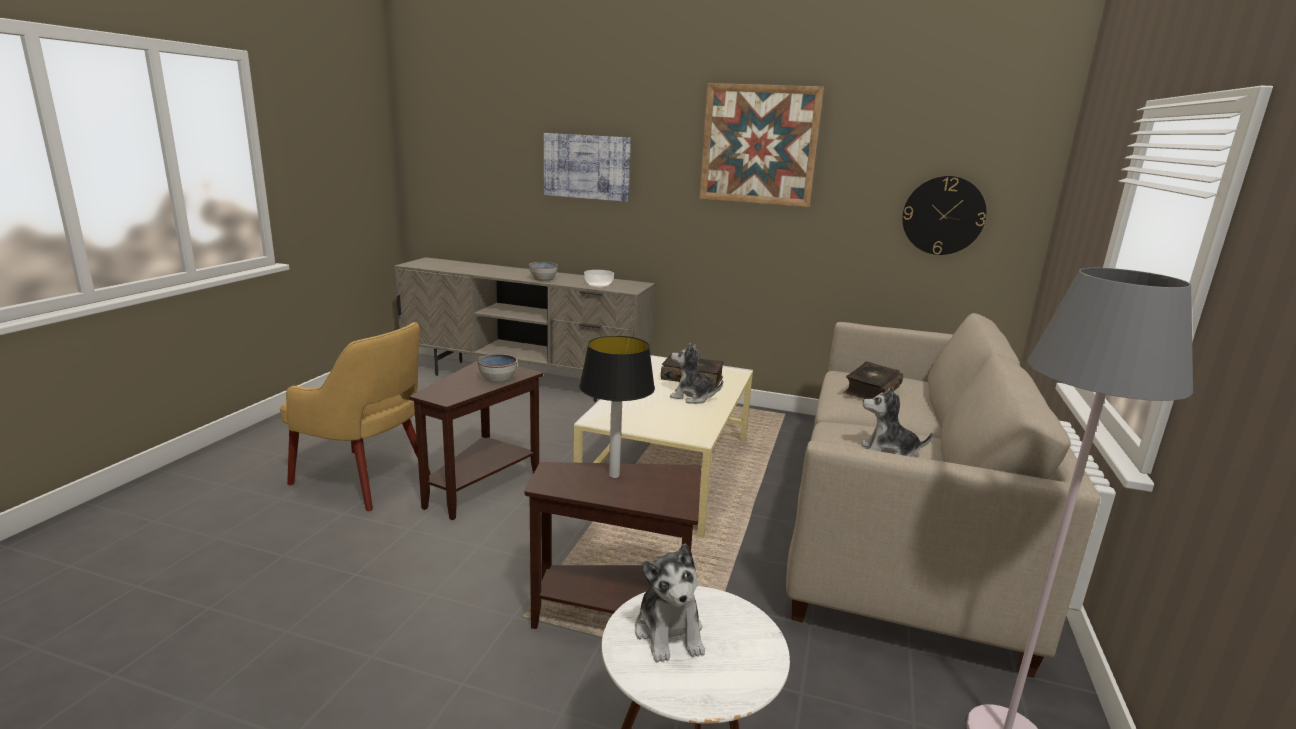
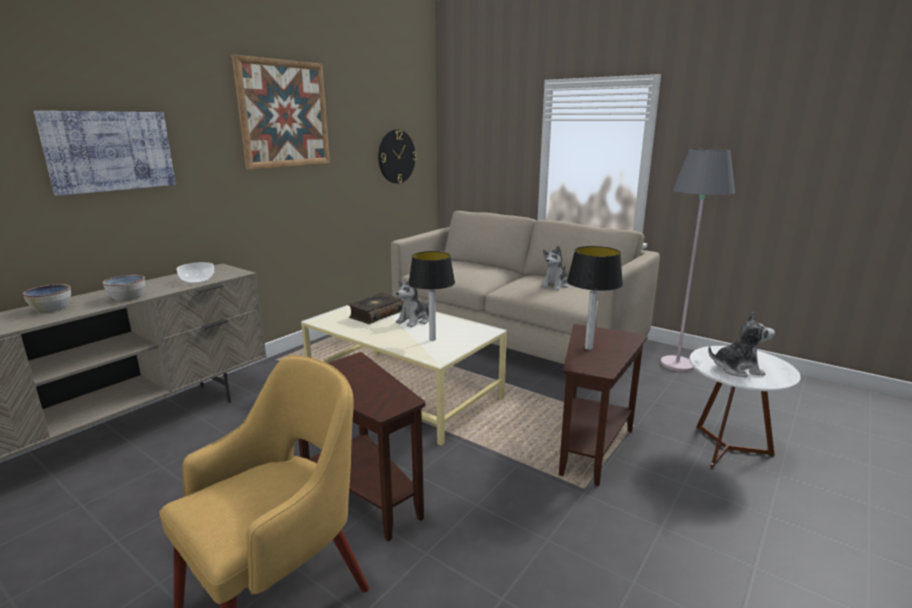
camera: 70 degrees left, 0 degrees up
bowl [478,354,518,383] -> bowl moved to [23,284,71,313]
book [843,362,903,399] -> none
none -> table lamp [408,251,455,341]

